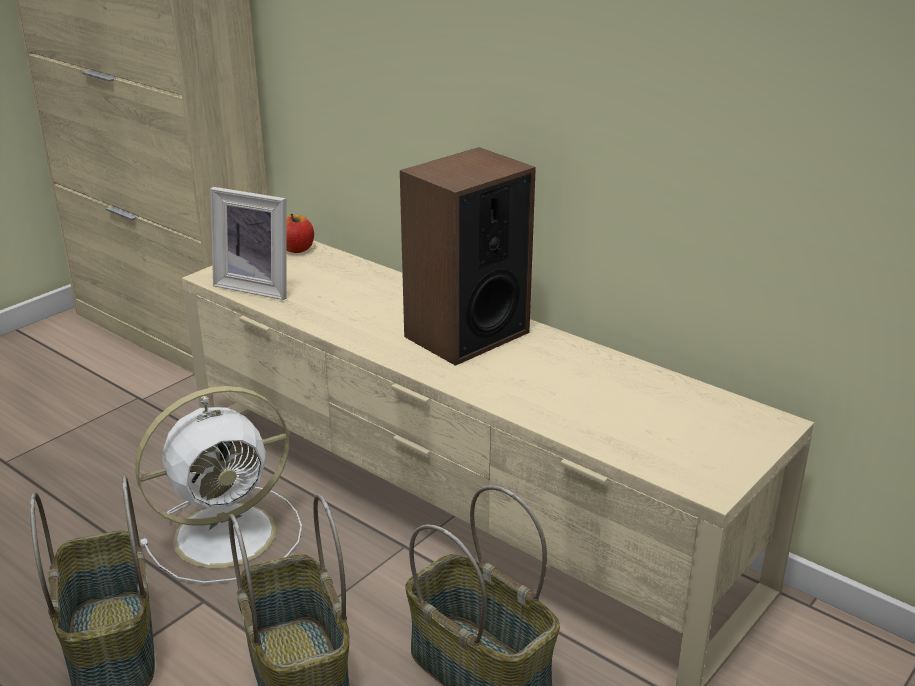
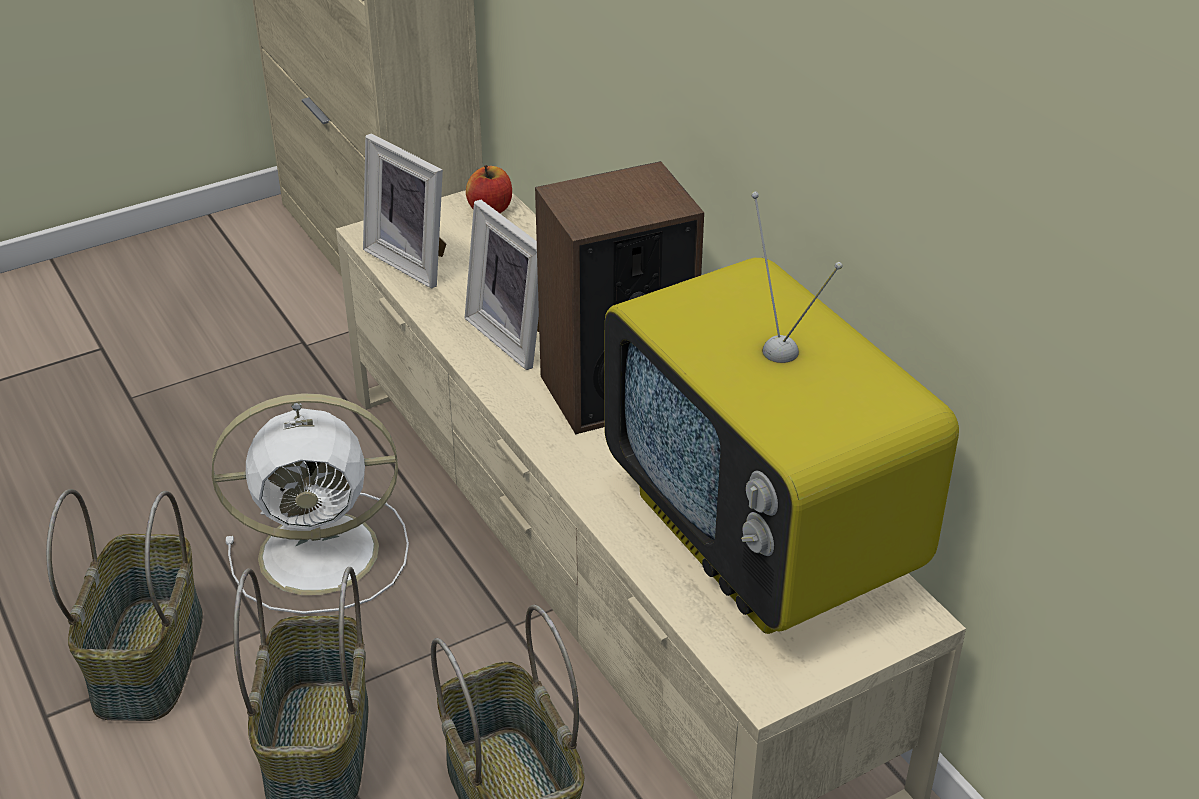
camera: 20 degrees right, 10 degrees up
none -> picture frame [465,200,539,370]
none -> television [604,192,959,634]

